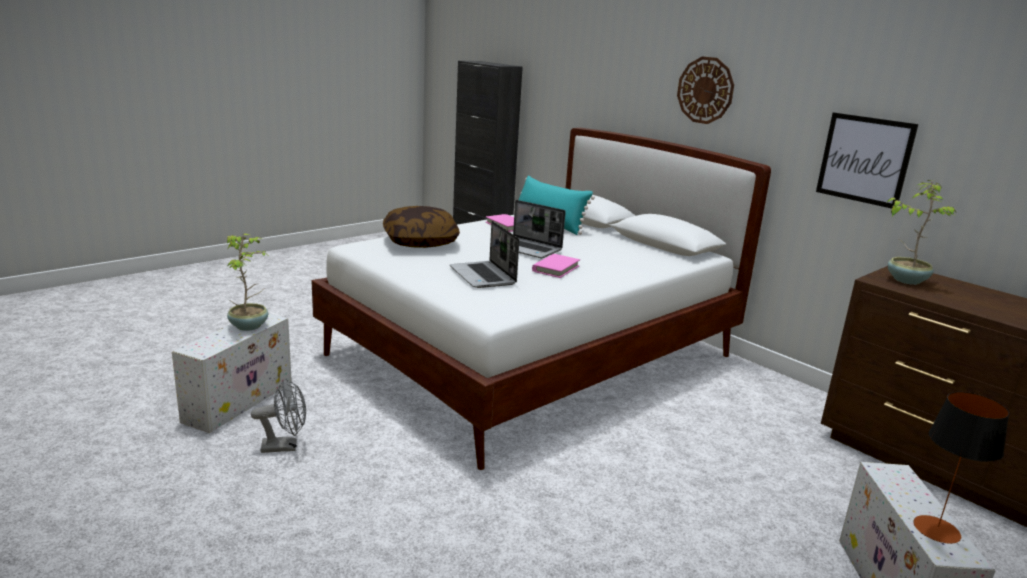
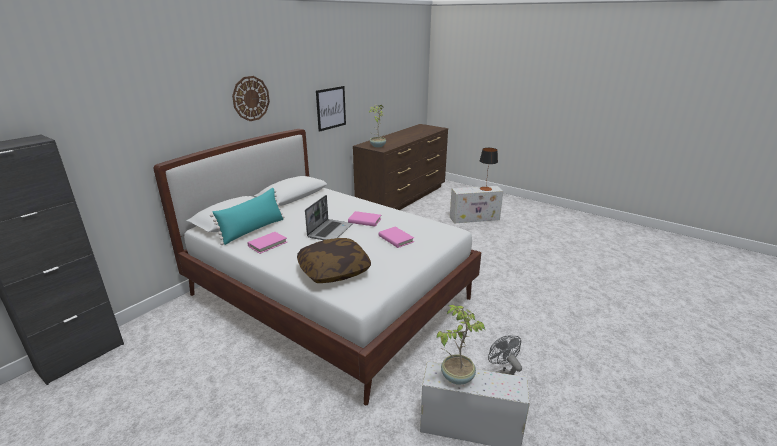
camera: 100 degrees left, 5 degrees up
laptop [450,221,519,288] -> pink book [379,227,414,248]

